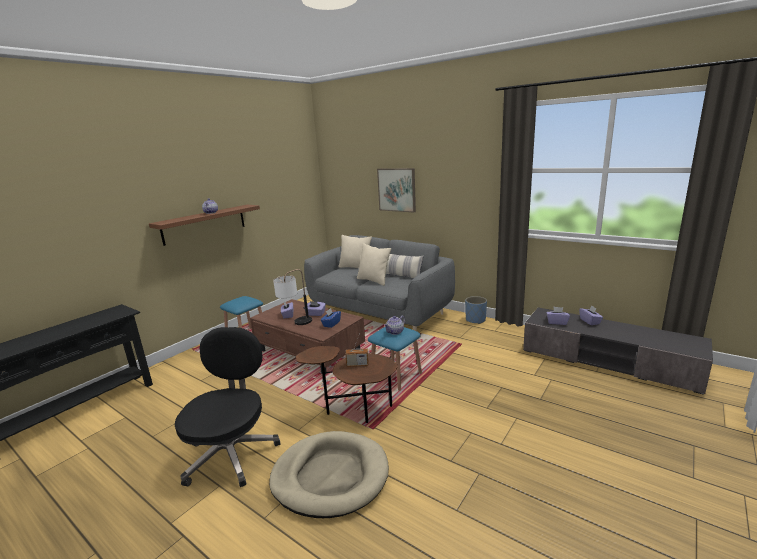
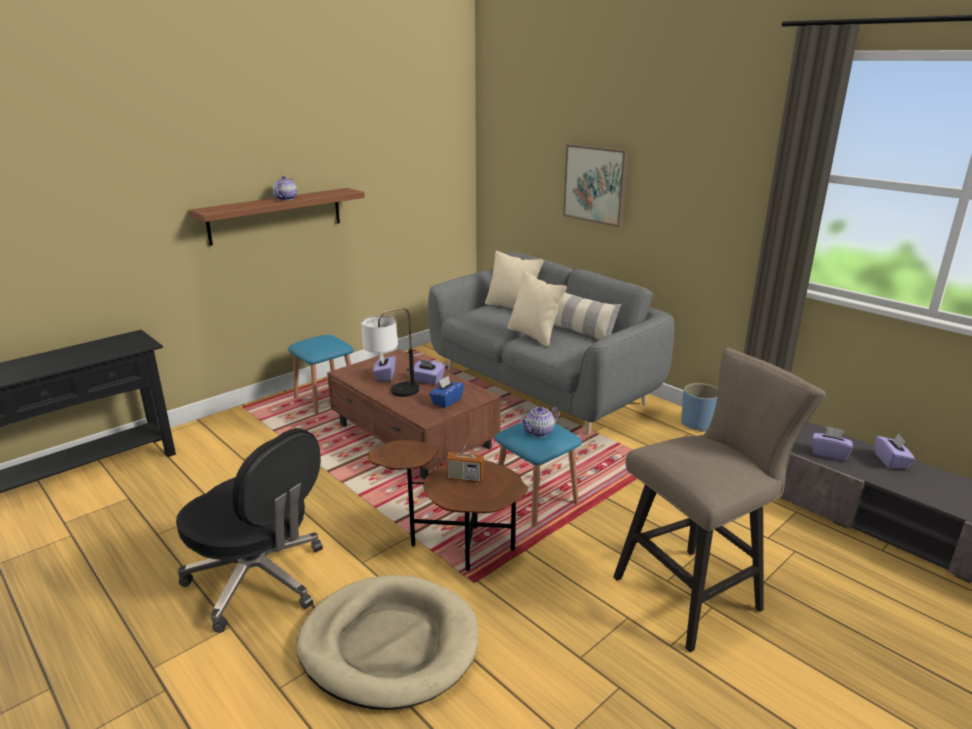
camera: 10 degrees right, 5 degrees up
black office chair [175,327,280,487] -> black office chair turned 105 degrees clockwise [176,428,323,633]
none -> beige stool [613,348,826,652]

